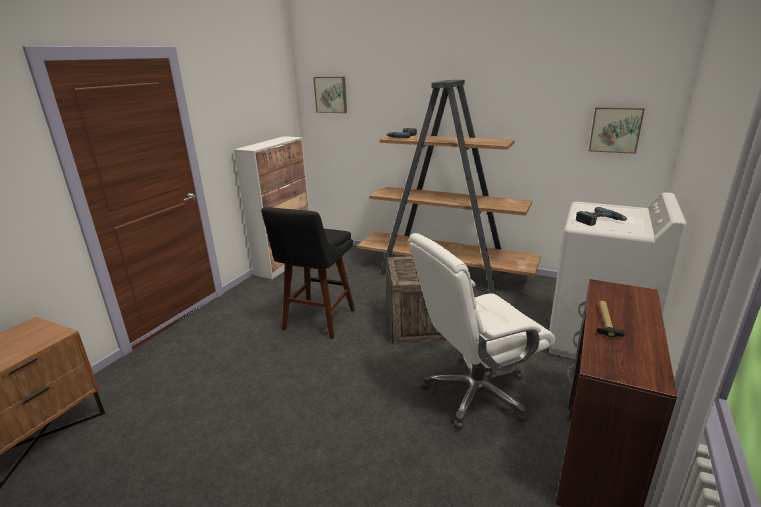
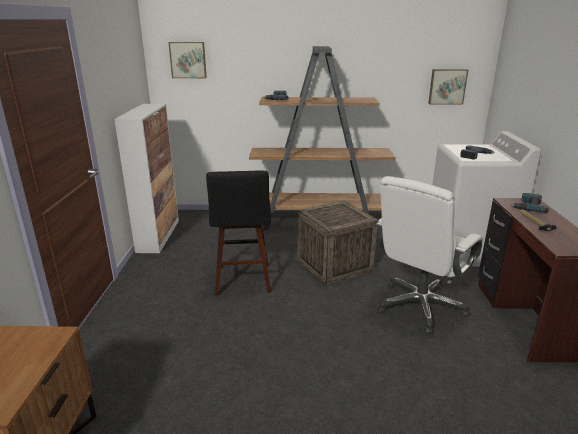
camera: 25 degrees left, 0 degrees up
none -> power drill [510,193,549,213]

